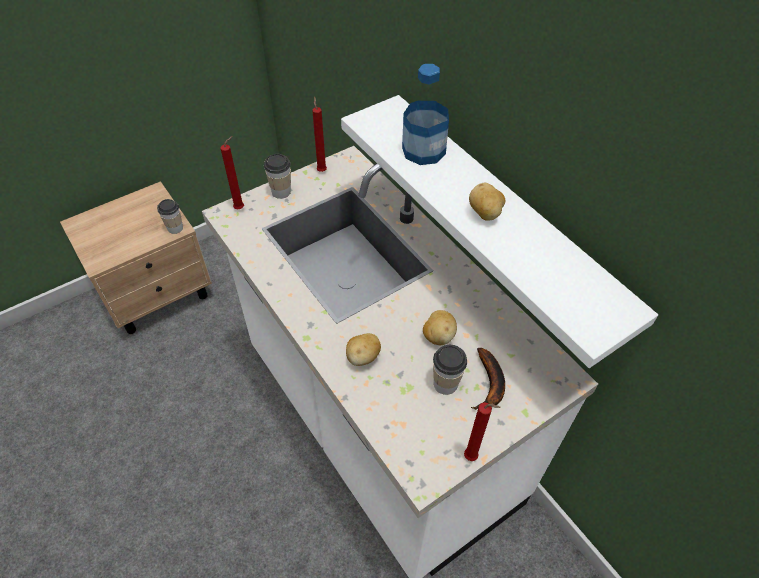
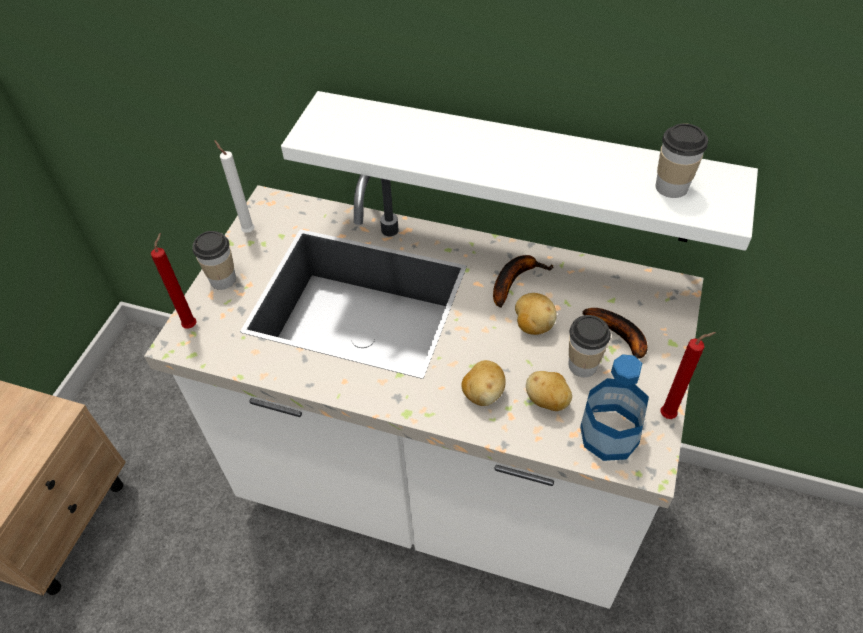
camera: 35 degrees left, 0 degrees up
cup [157,199,183,234] -> cup moved to [655,123,708,198]
red candle [312,97,327,172] -> white candle [214,140,255,233]
bottle [402,64,449,165] -> bottle moved to [580,354,649,461]
potato [469,183,505,221] -> potato moved to [526,371,572,411]
none -> banana [493,255,554,308]

